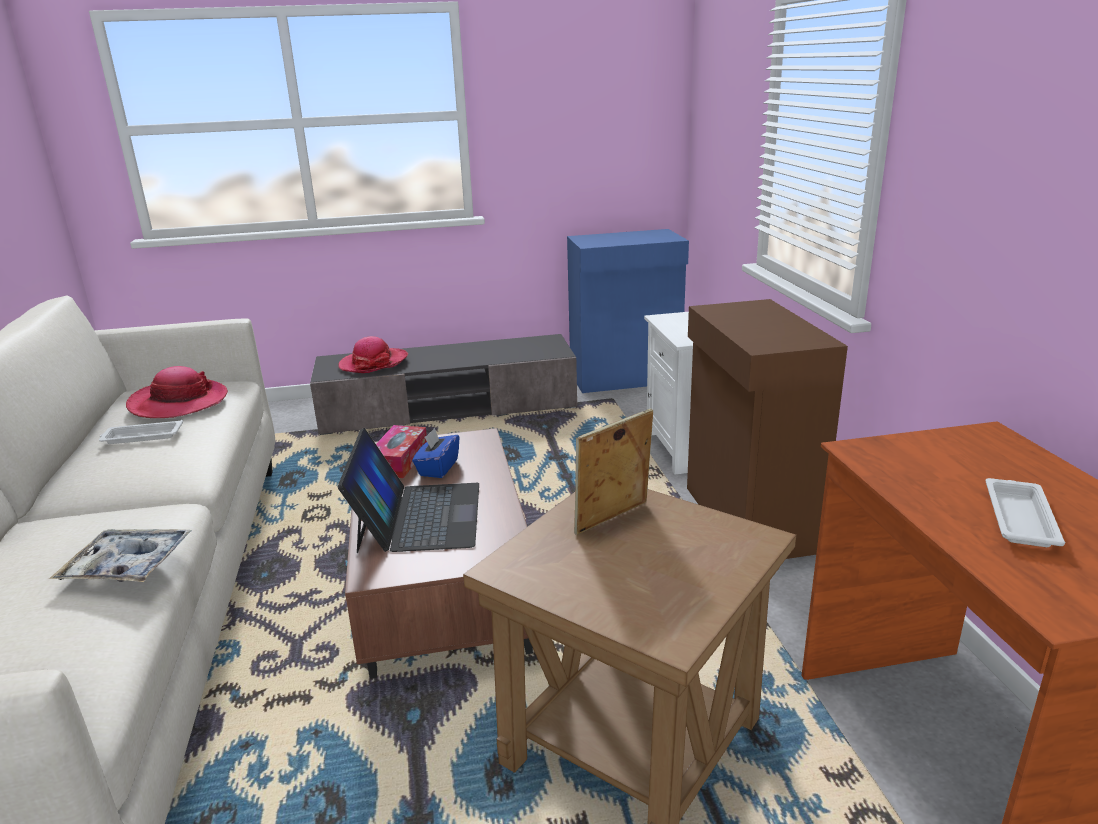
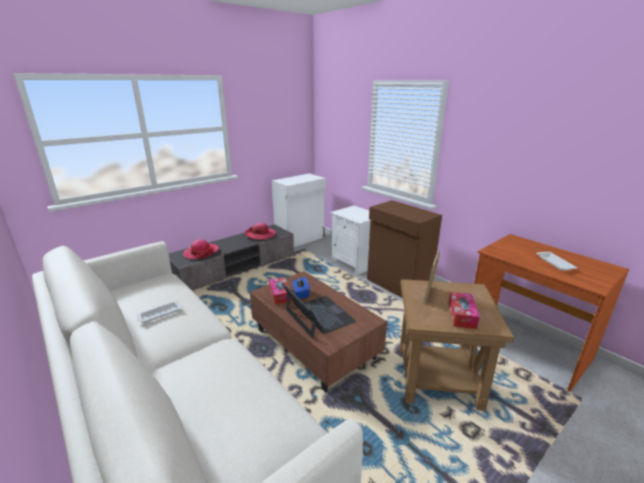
camera: 30 degrees left, 0 degrees up
tray [49,529,192,582] -> none
hat [126,366,228,418] -> hat moved to [245,222,276,240]
blue cabinet [567,229,689,393] -> white cabinet [272,173,326,247]
none -> tissue box [448,292,480,329]

